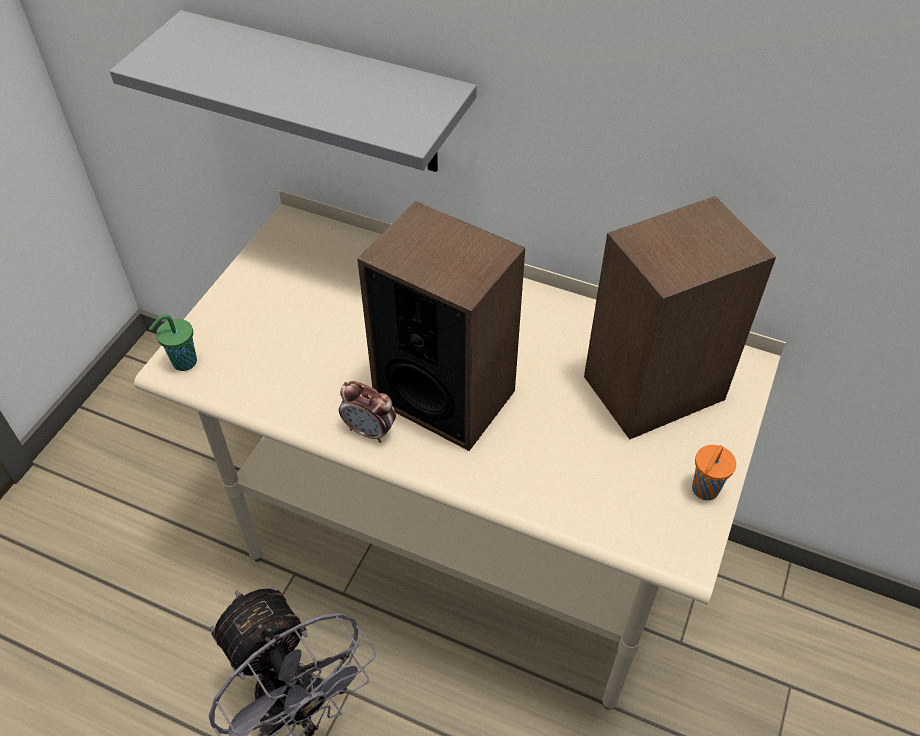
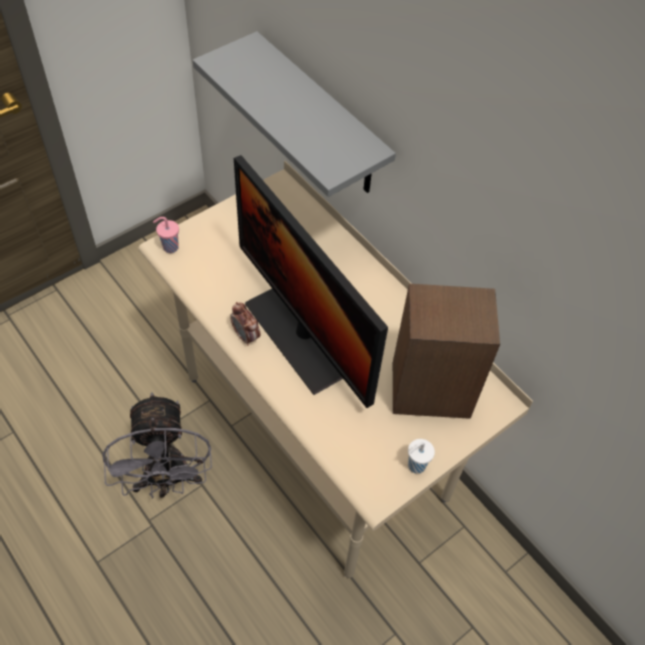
camera: 25 degrees right, 5 degrees up
green cup [149,314,197,371] -> pink cup [153,217,179,253]
speaker [357,201,525,451] -> monitor [234,155,388,408]
orange cup [692,445,736,500] -> white cup [408,439,435,474]

